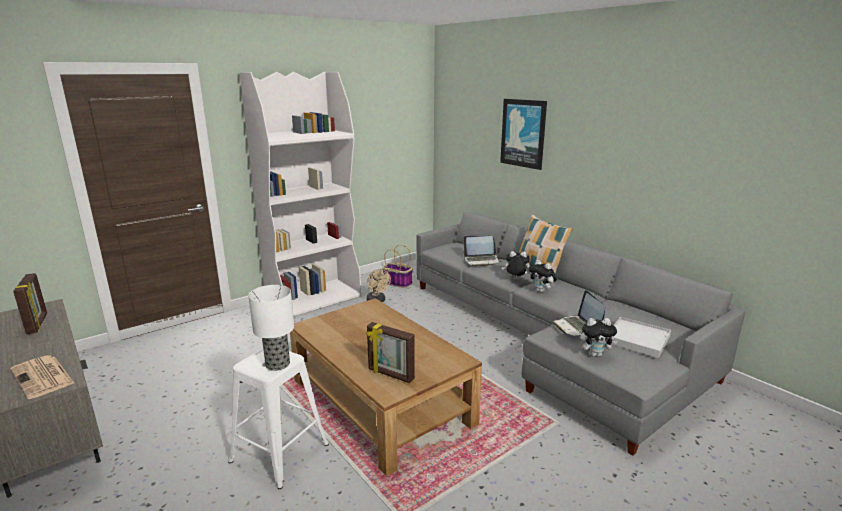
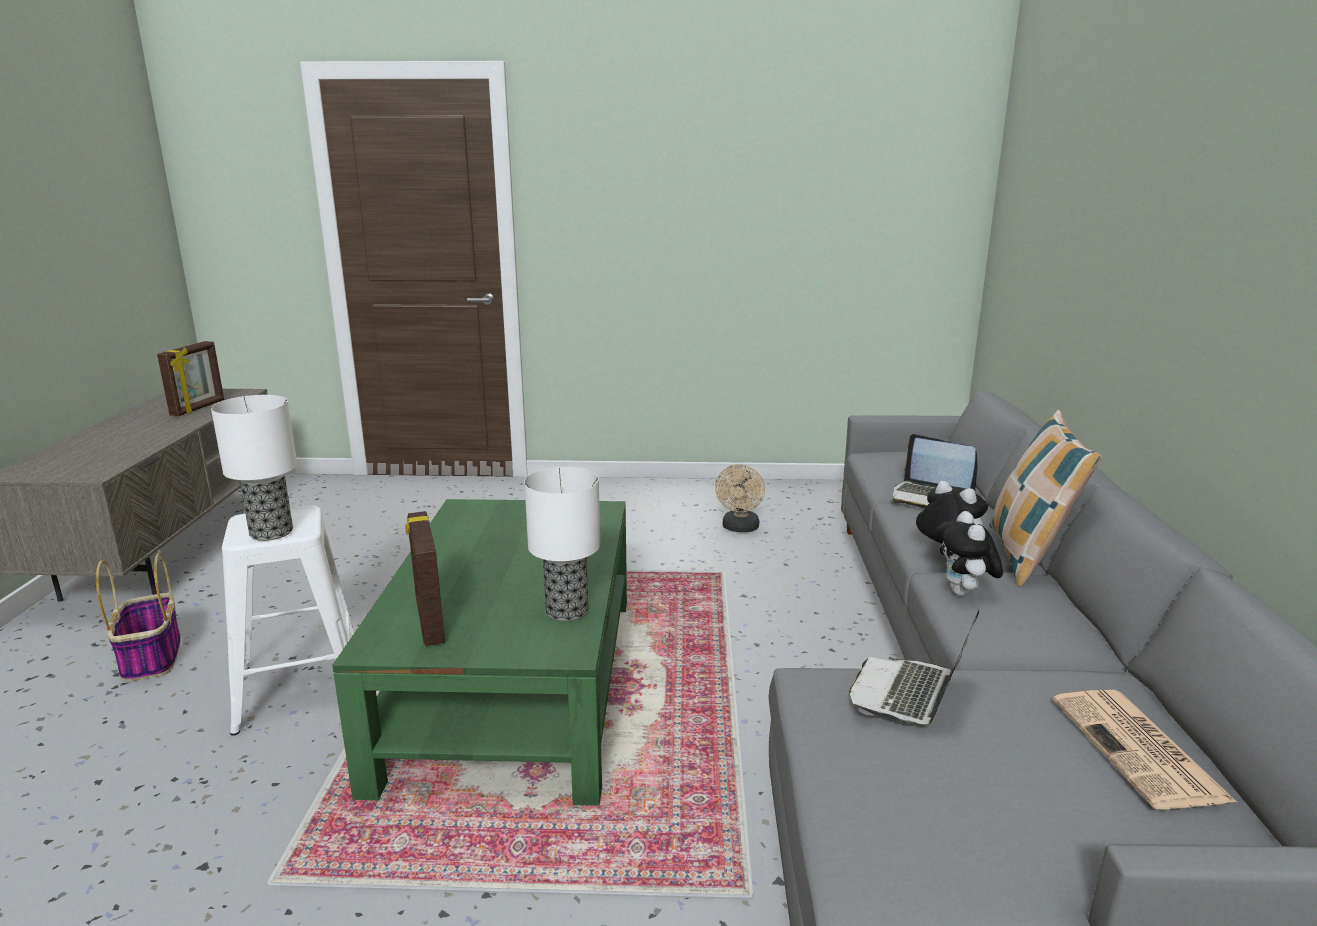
camera: 40 degrees right, 0 degrees up
newspaper [10,356,74,399] -> newspaper moved to [1053,690,1237,809]
white bookcase [239,72,361,317] -> none
brown coffee table [290,298,482,476] -> green coffee table [332,499,627,806]
basket [382,244,413,288] -> basket moved to [96,553,181,682]
picture [500,99,547,170] -> none
plush toy [580,318,618,357] -> none
white tray [612,317,671,358] -> none
none -> table lamp [524,467,600,621]

